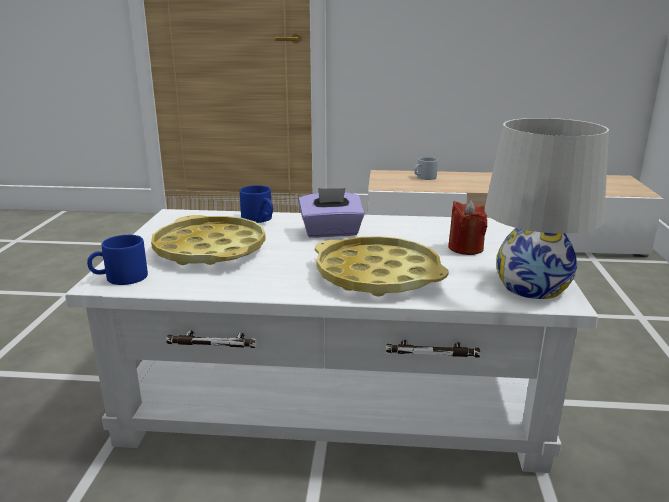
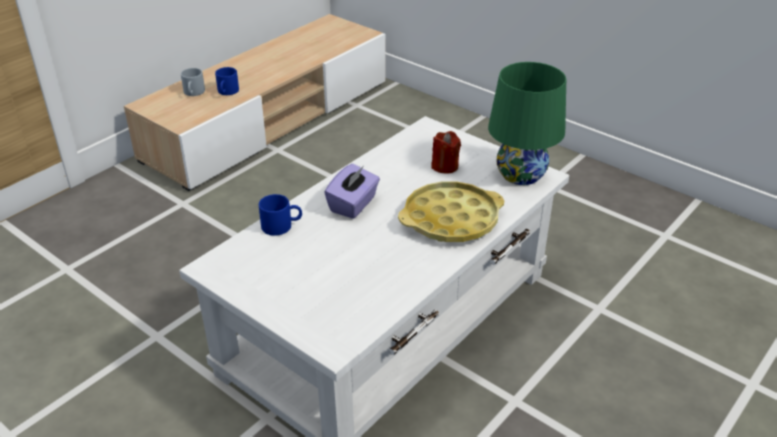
camera: 55 degrees left, 15 degrees up
blue mug [87,235,148,285] -> blue mug moved to [215,67,239,95]
yellow tray [151,215,266,265] -> none
white table lamp [485,118,609,299] -> green table lamp [488,62,566,185]

